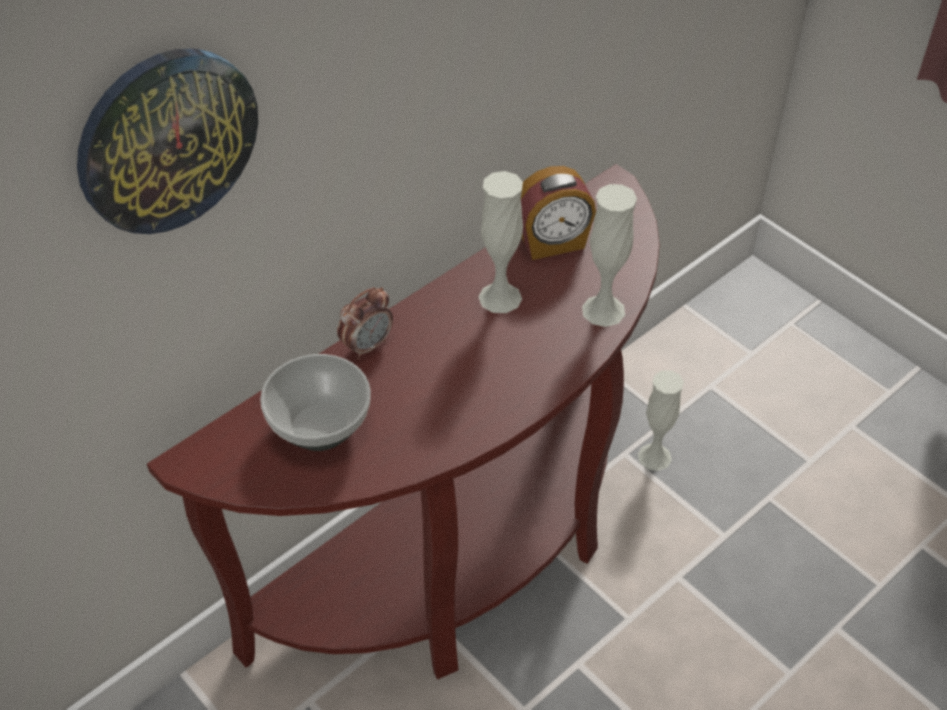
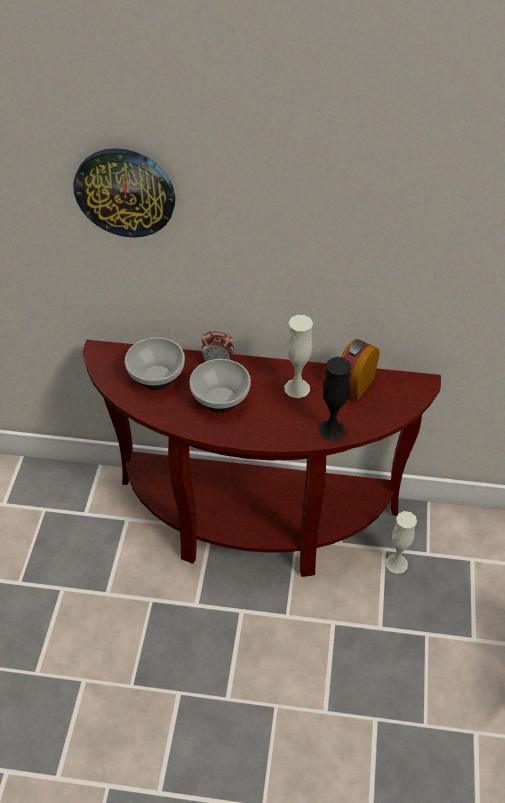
camera: 50 degrees right, 0 degrees up
alarm clock [521,166,596,260] -> alarm clock turned 90 degrees clockwise [341,339,380,401]
white vase [582,184,637,327] -> black vase [318,357,351,441]
none -> bowl [189,359,251,413]

